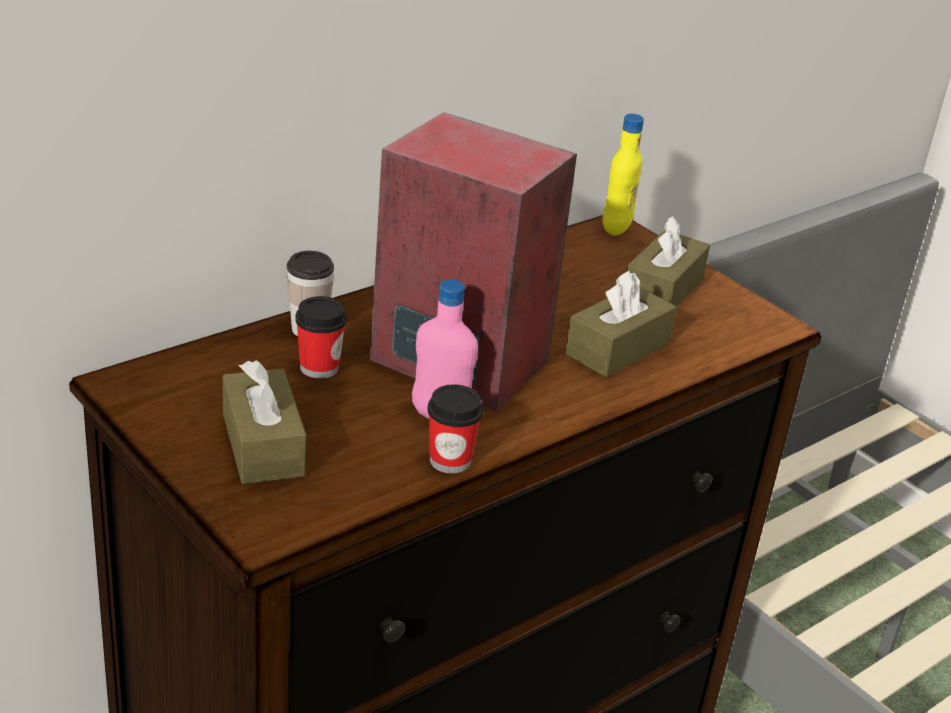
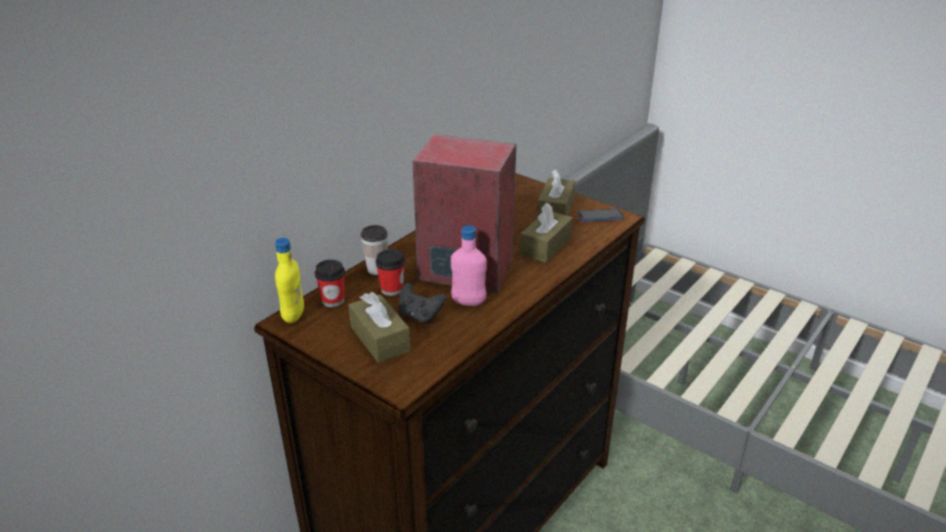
camera: 10 degrees left, 0 degrees up
cup [428,384,483,474] -> cup moved to [315,260,345,307]
yellow bottle [602,114,644,236] -> yellow bottle moved to [275,238,304,323]
none -> black game controller [399,283,446,324]
none -> phone [578,208,624,222]

